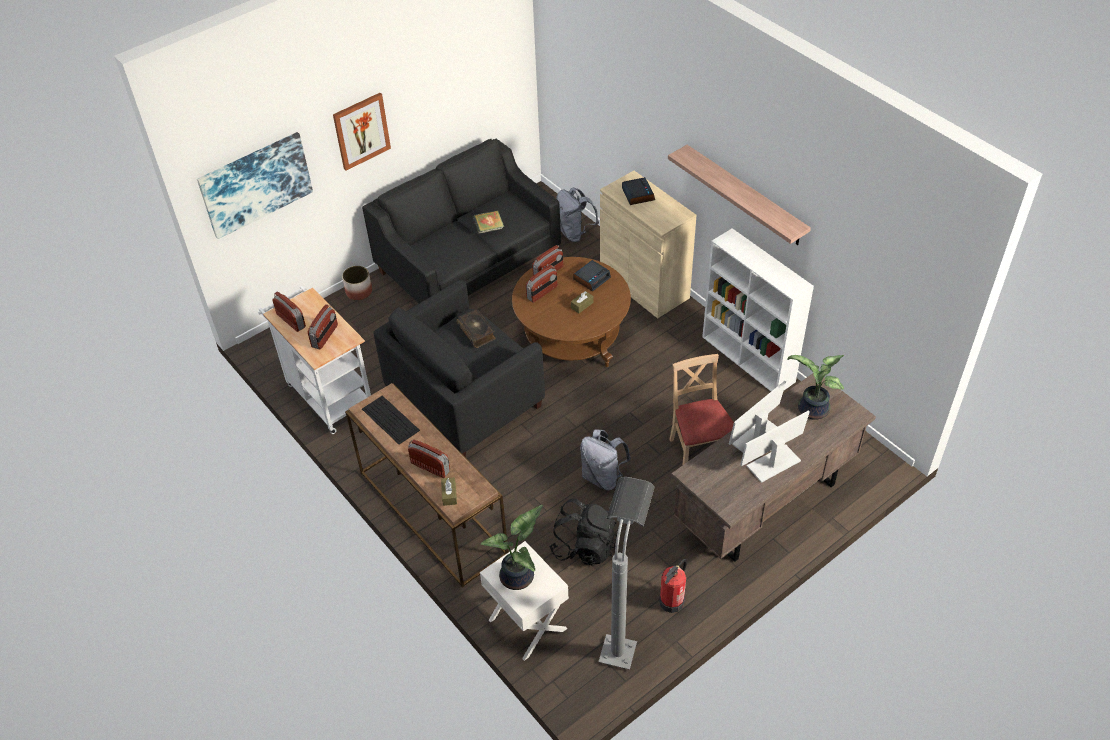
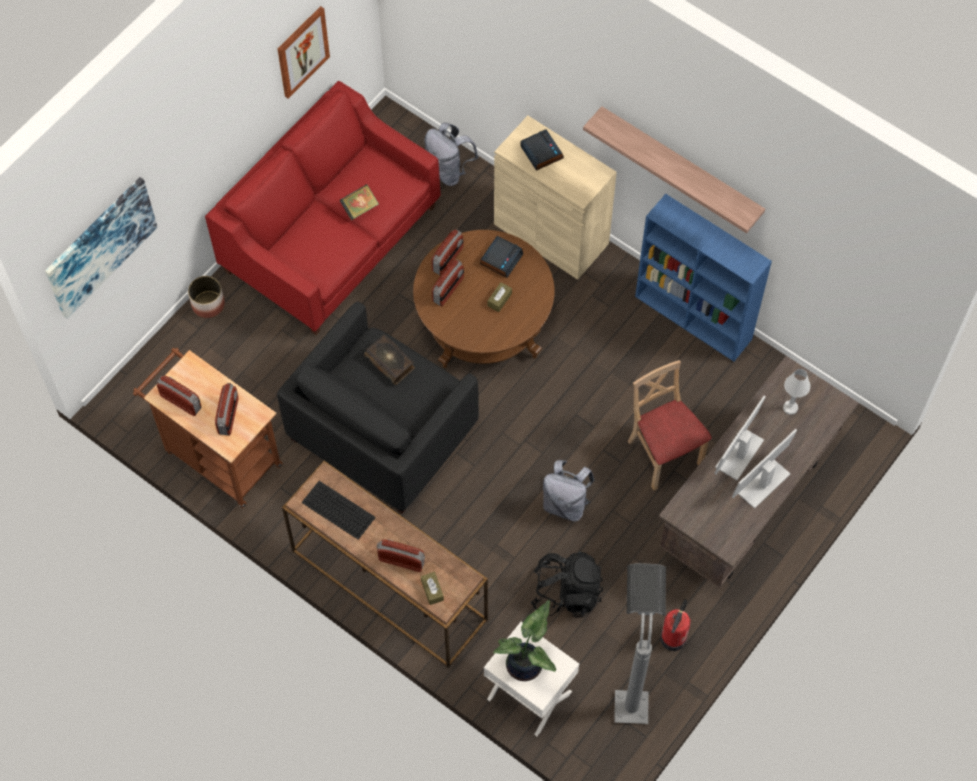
camera: 15 degrees left, 15 degrees up
white cart [258,286,371,434] -> brown cart [133,348,282,508]
picture [333,93,391,170] -> picture moved to [277,6,330,99]
black sofa [362,139,561,303] -> red sofa [205,81,441,335]
white bookcase [702,228,814,391] -> blue bookcase [635,194,772,361]
potted plant [787,355,844,420] -> white table lamp [783,369,810,415]

